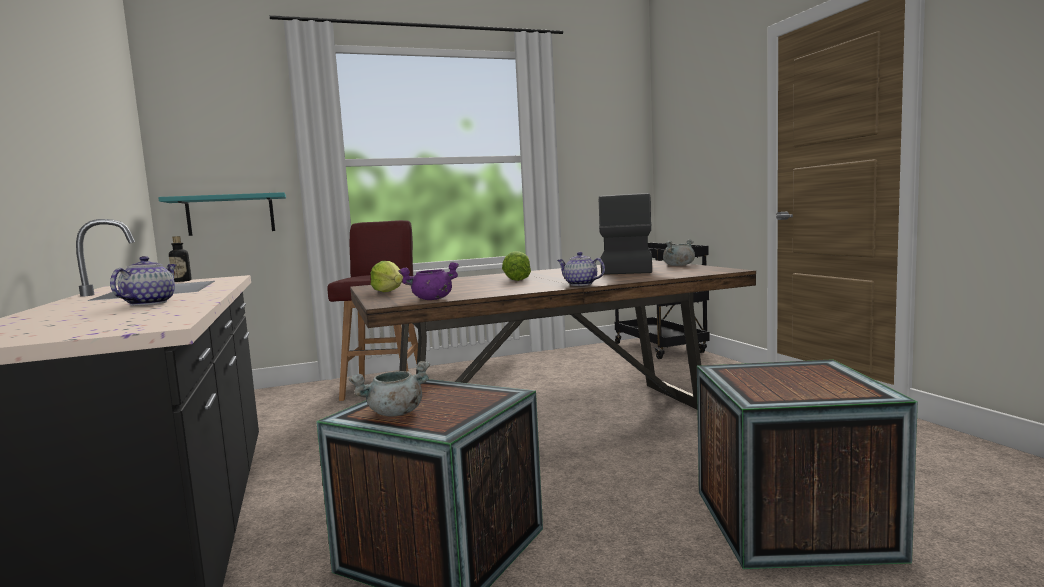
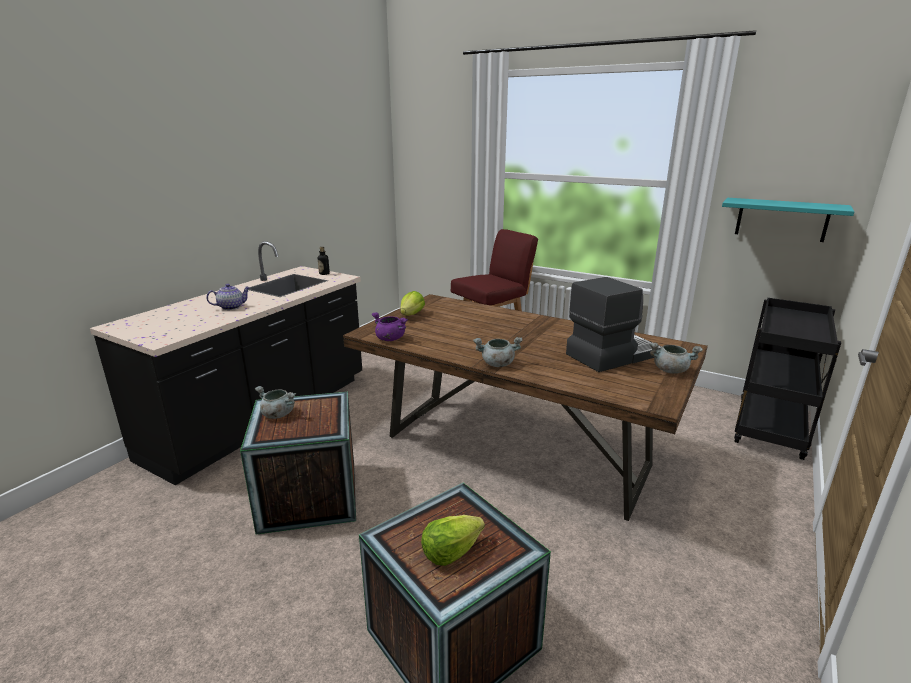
camera: 50 degrees right, 15 degrees up
turquoise shelf [158,192,286,236] -> turquoise shelf moved to [722,198,854,242]
lettuce [502,251,531,281] -> lettuce moved to [421,515,485,566]
teapot [557,252,605,286] -> grey cooking pot [473,337,523,367]

